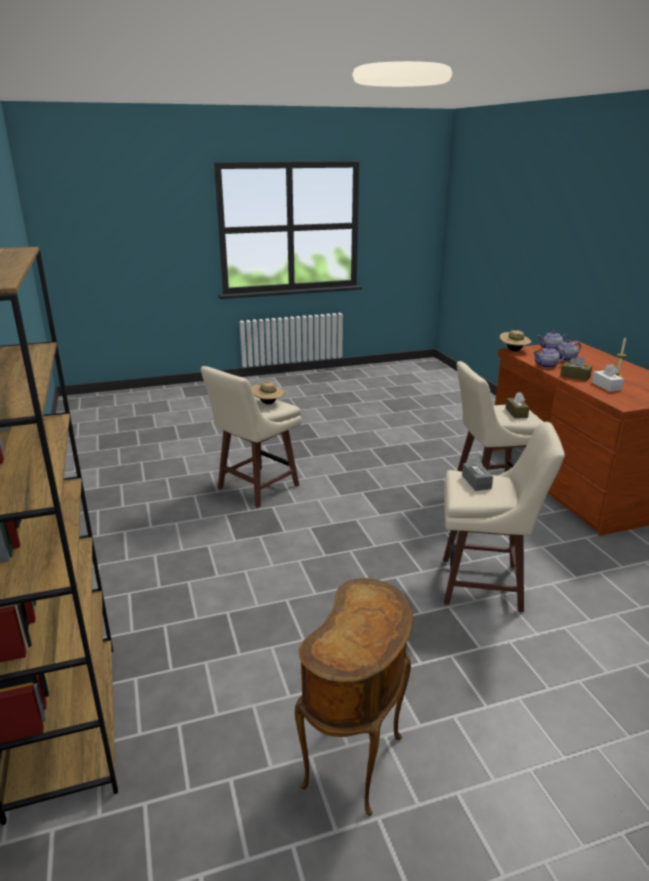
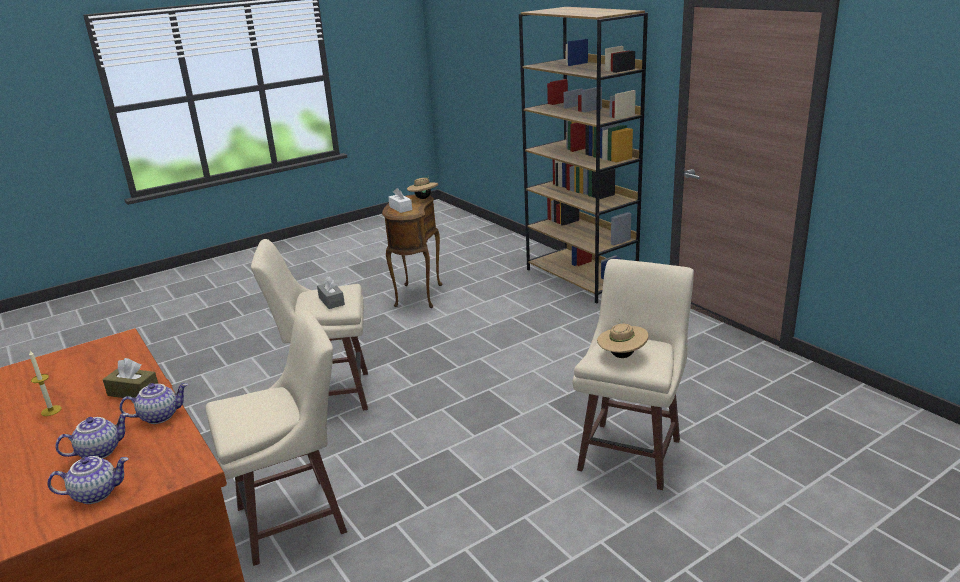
camera: 165 degrees right, 0 degrees up
beige hat [500,330,531,351] -> beige hat moved to [407,177,438,199]
brown tissue box [505,392,530,418] -> none
white tissue box [592,364,624,392] -> white tissue box moved to [388,188,412,213]

